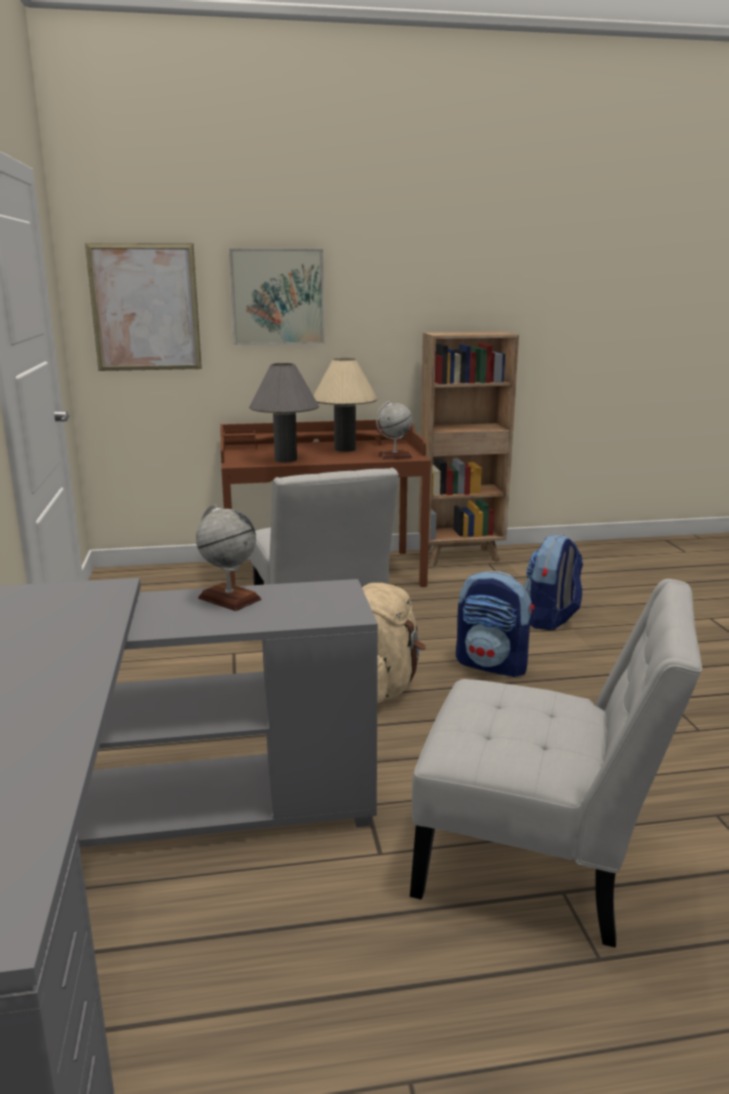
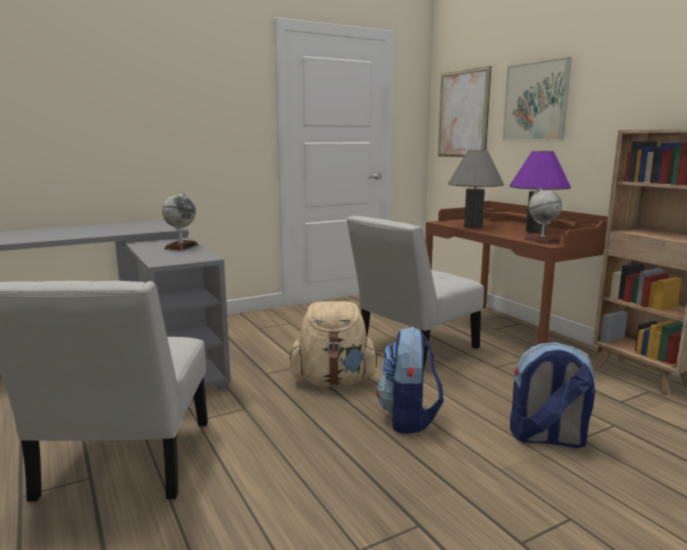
camera: 70 degrees right, 5 degrees down
beige table lamp [314,358,378,452] -> purple table lamp [509,151,571,233]

